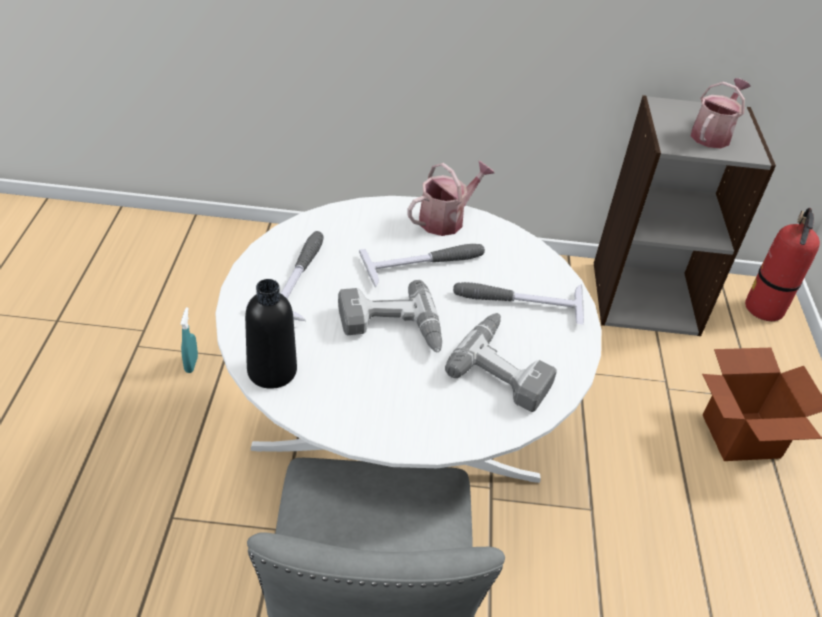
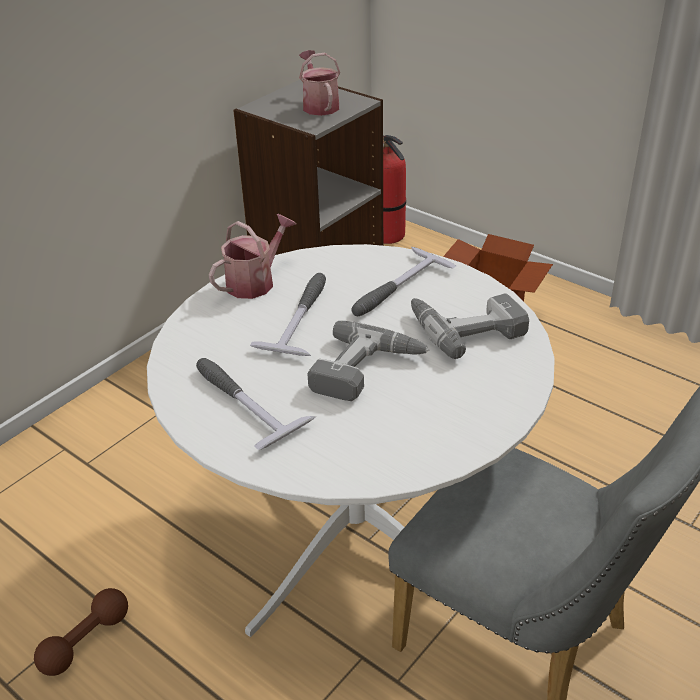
camera: 50 degrees left, 5 degrees down
turquoise spray bottle [180,307,198,373] -> brown dumbbell [34,588,128,676]
black bottle [245,279,297,389] -> none
watering can [407,161,494,236] -> watering can turned 45 degrees clockwise [209,214,296,299]

